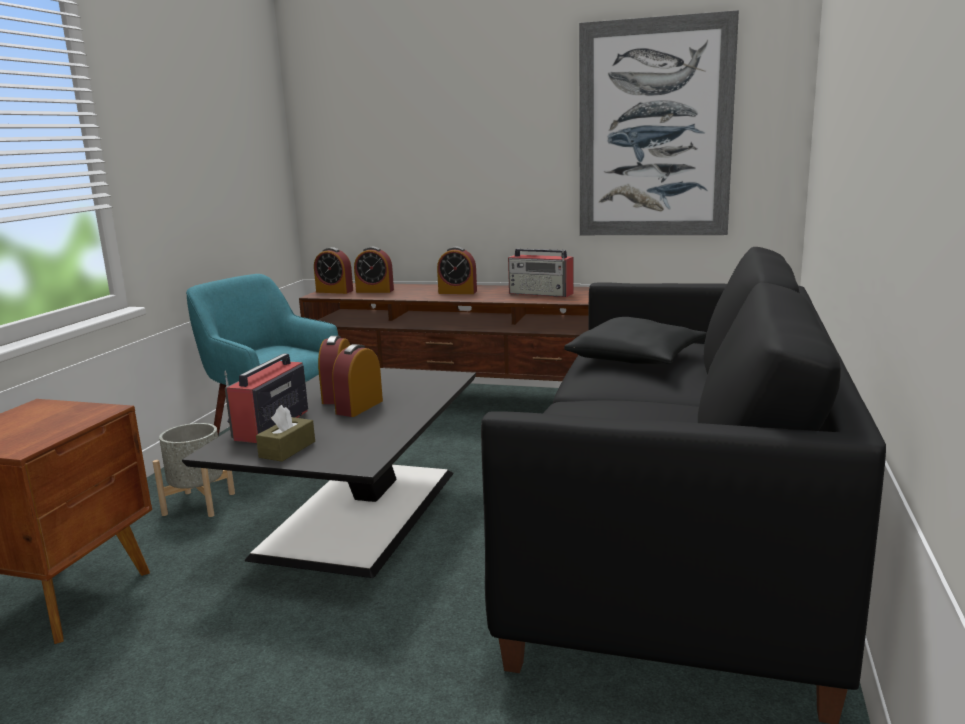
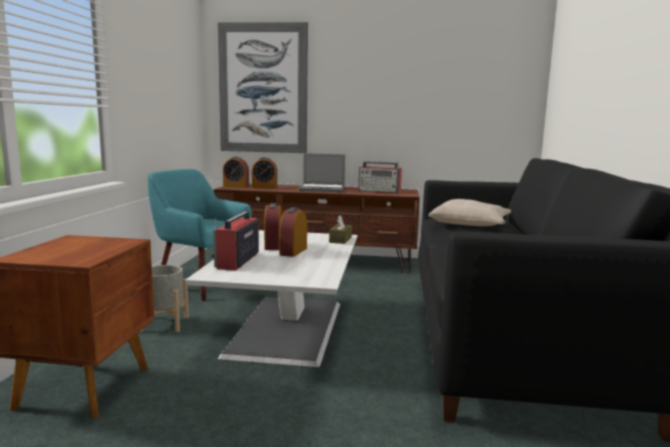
camera: 10 degrees left, 5 degrees down
black coffee table [182,368,476,578] -> white coffee table [185,230,358,367]
brown tissue box [256,405,315,462] -> brown tissue box moved to [329,215,352,244]
alarm clock [437,246,477,294] -> laptop [299,153,345,192]
black pillow [564,317,707,364] -> beige pillow [429,199,511,226]
picture [579,10,739,235] -> picture moved to [218,22,308,153]

